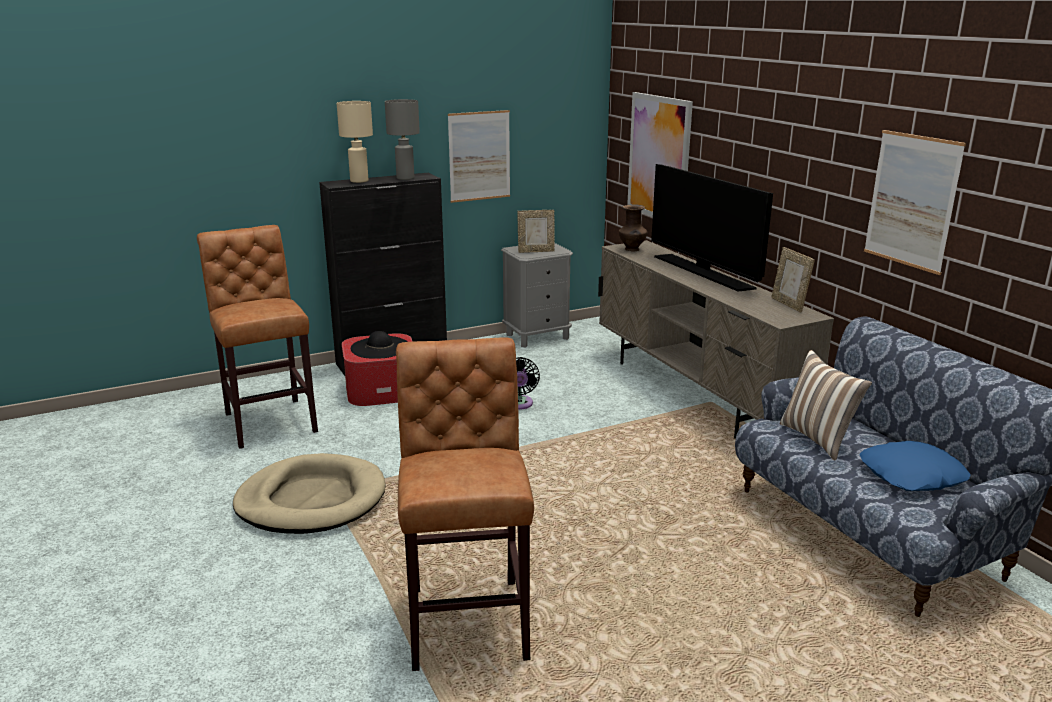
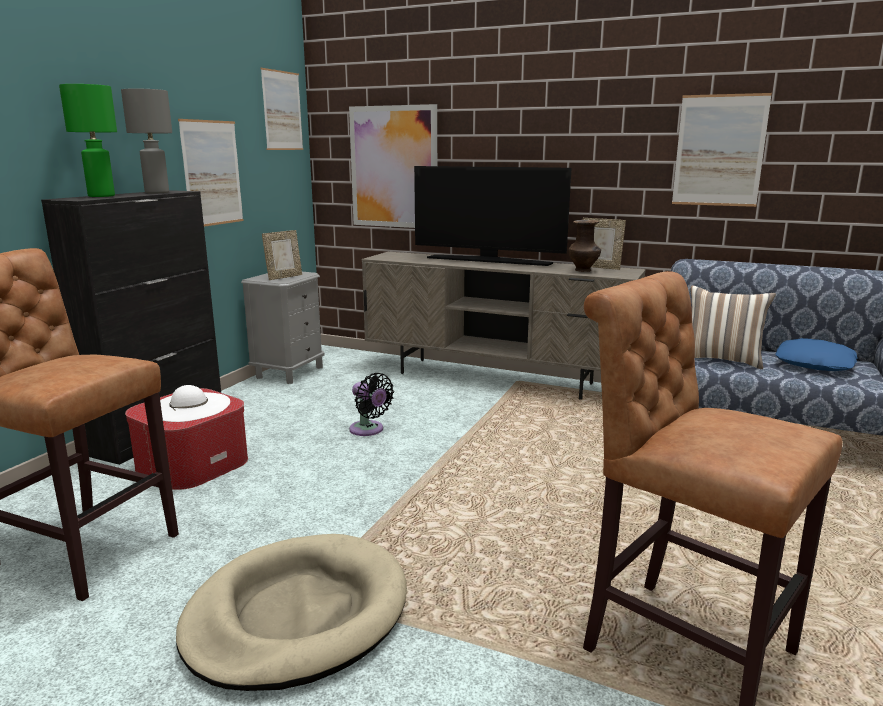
camera: 40 degrees left, 5 degrees down
beige table lamp [336,101,373,183] -> green table lamp [59,84,117,197]
black hat [351,331,408,358] -> white hat [160,385,230,422]
brown vase [619,204,647,252] -> brown vase moved to [569,220,601,272]
none -> picture [261,68,303,150]

